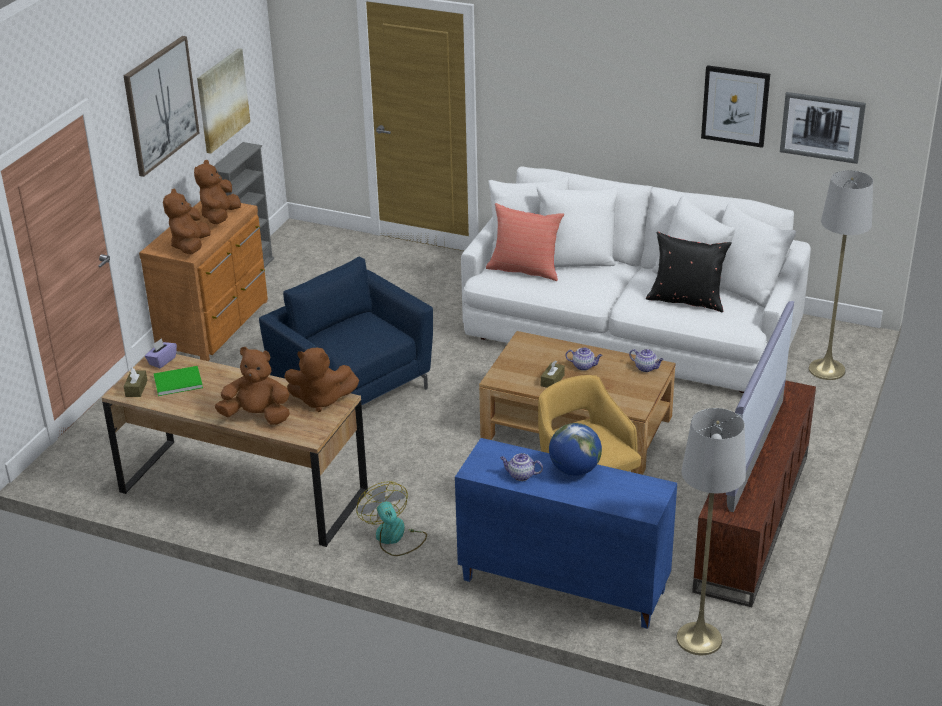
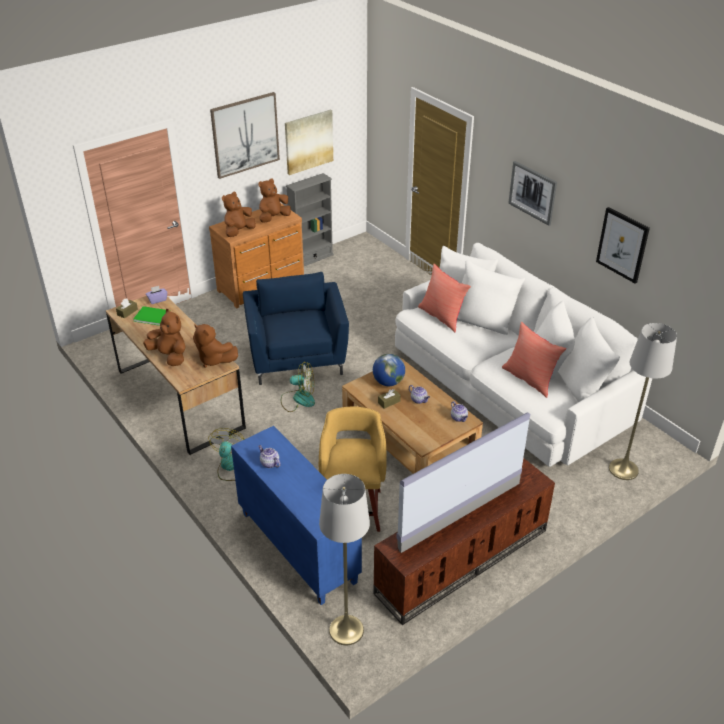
camera: 30 degrees right, 5 degrees up
globe [549,423,602,476] -> globe moved to [373,354,405,386]
black pillow [646,232,732,312] -> red pillow [502,322,566,398]
picture [780,92,866,164] -> picture moved to [508,161,557,226]
none -> fan [281,362,315,412]

